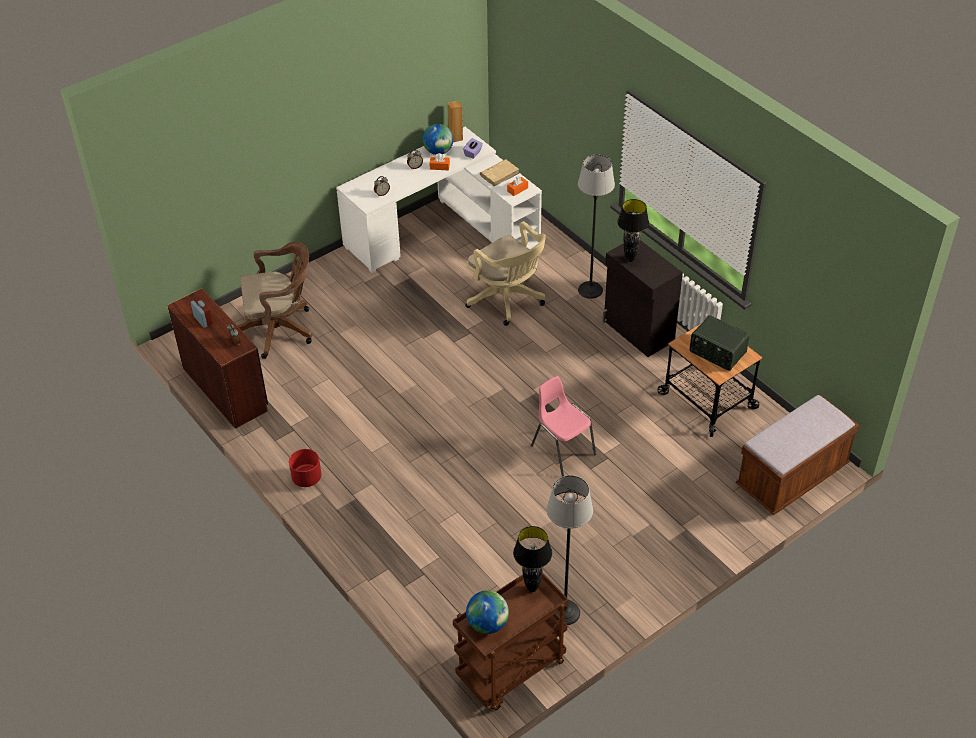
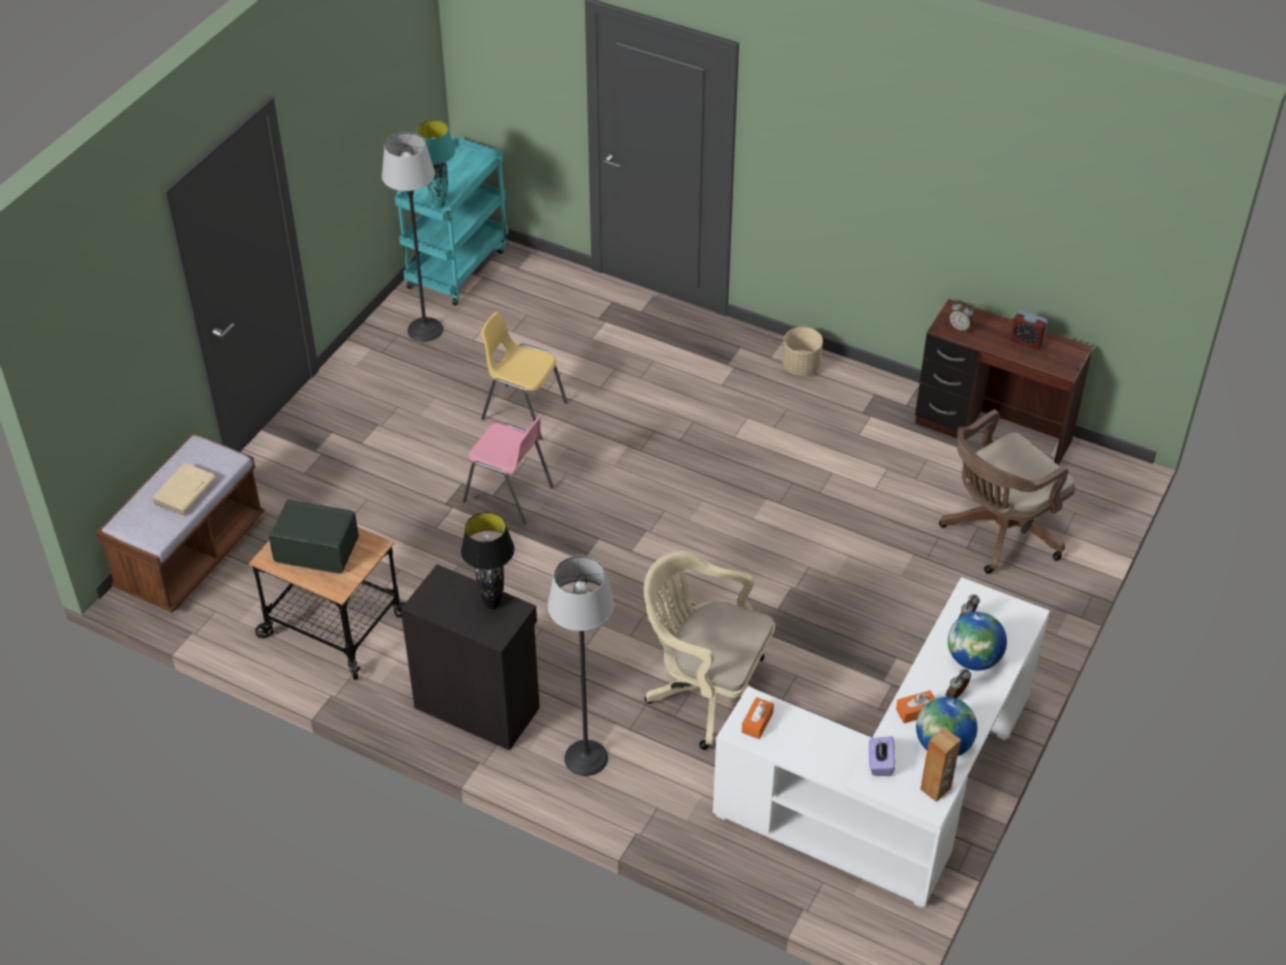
camera: 155 degrees right, 0 degrees up
red planter [289,449,322,487] -> beige planter [782,327,823,376]
brown cart [453,573,569,710] -> turquoise cart [395,137,508,306]
globe [466,590,509,634] -> globe moved to [948,612,1007,671]
beige book [480,159,519,186] -> beige book moved to [152,463,216,515]
black table lamp [513,526,552,592] -> turquoise table lamp [416,120,456,208]
none -> yellow chair [481,312,567,440]

